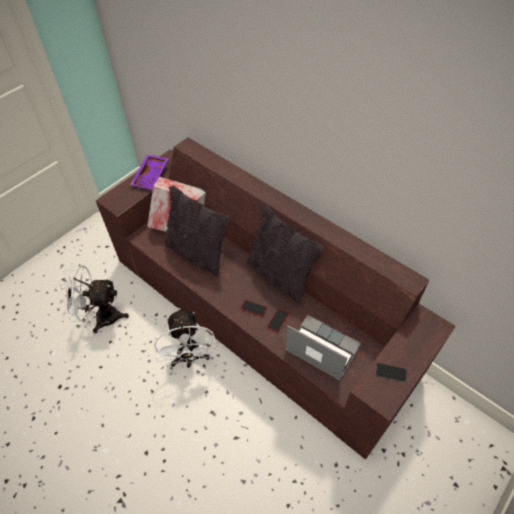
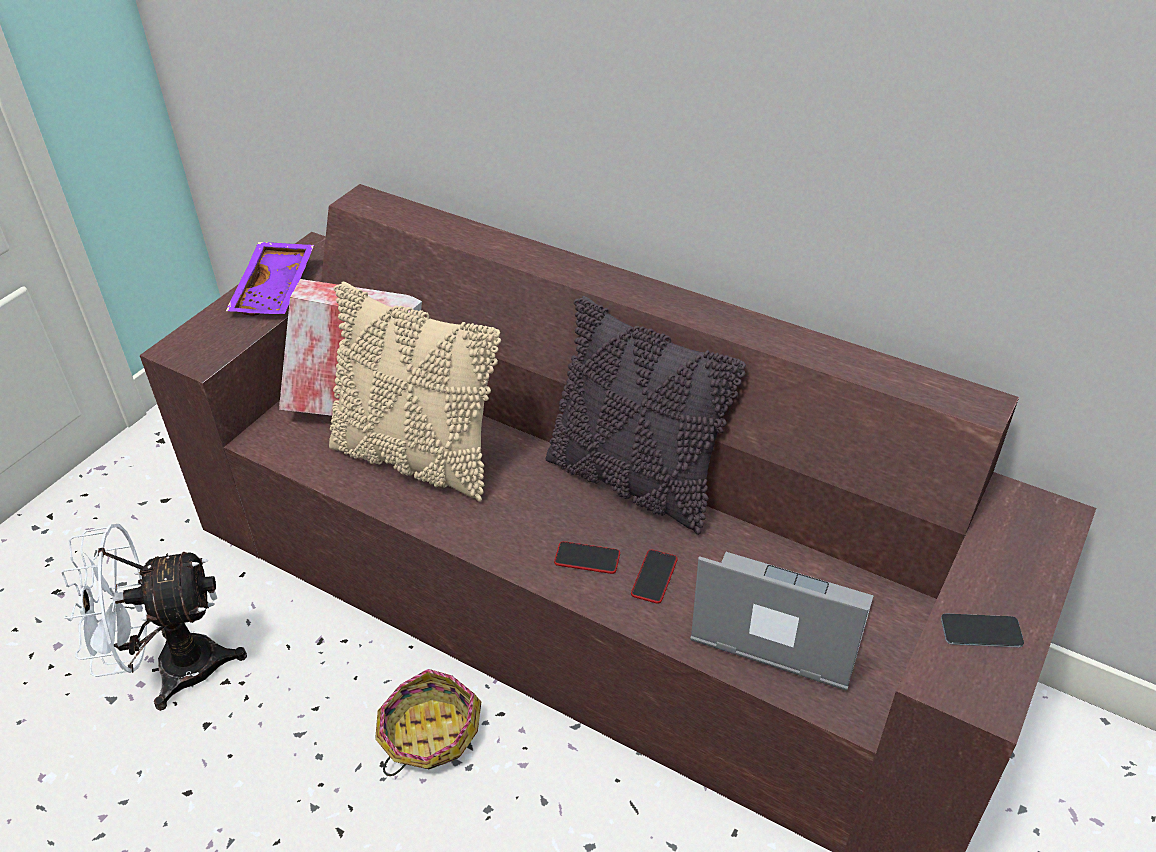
camera: 10 degrees left, 10 degrees down
white fan [154,308,216,368] -> basket [375,669,481,776]
black pillow [165,185,229,278] -> beige pillow [329,282,501,502]

